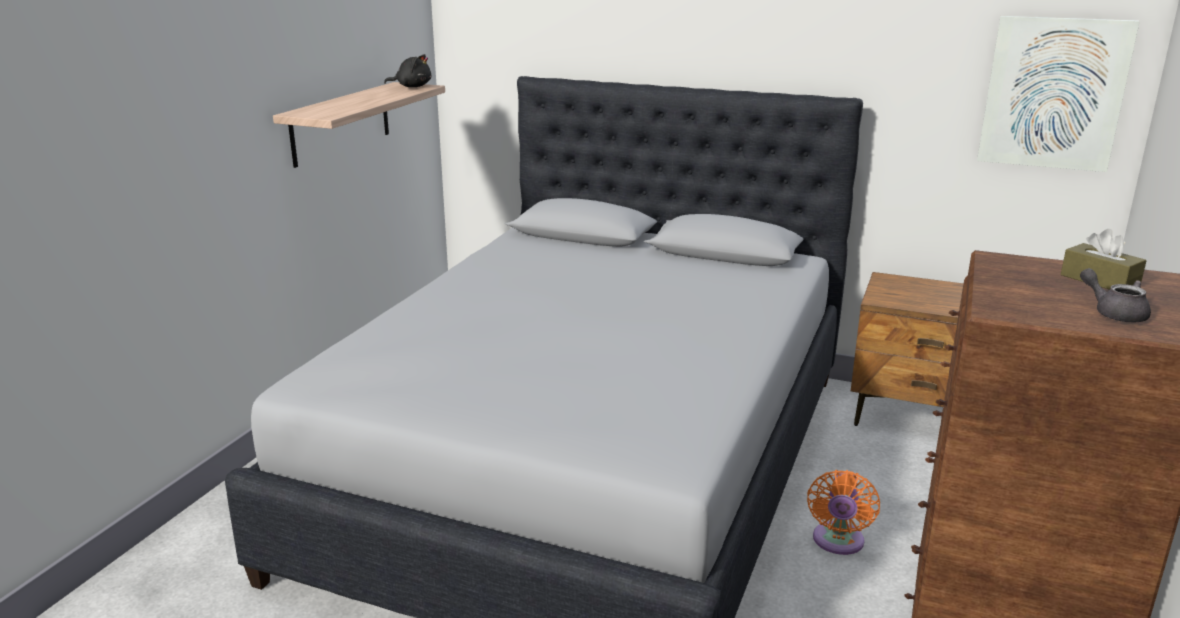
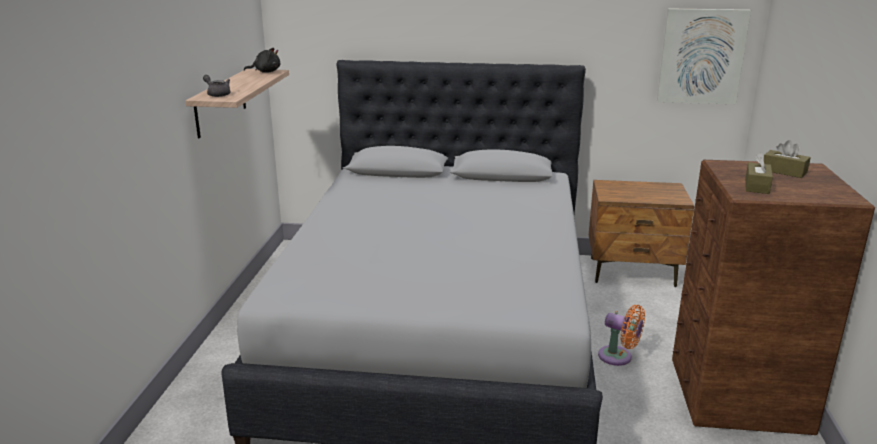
camera: 15 degrees left, 0 degrees up
orange fan [807,470,880,555] -> orange fan turned 60 degrees counterclockwise [598,305,645,366]
grey teapot [1080,268,1151,322] -> grey teapot moved to [203,75,230,97]
none -> brown tissue box [745,153,773,194]

